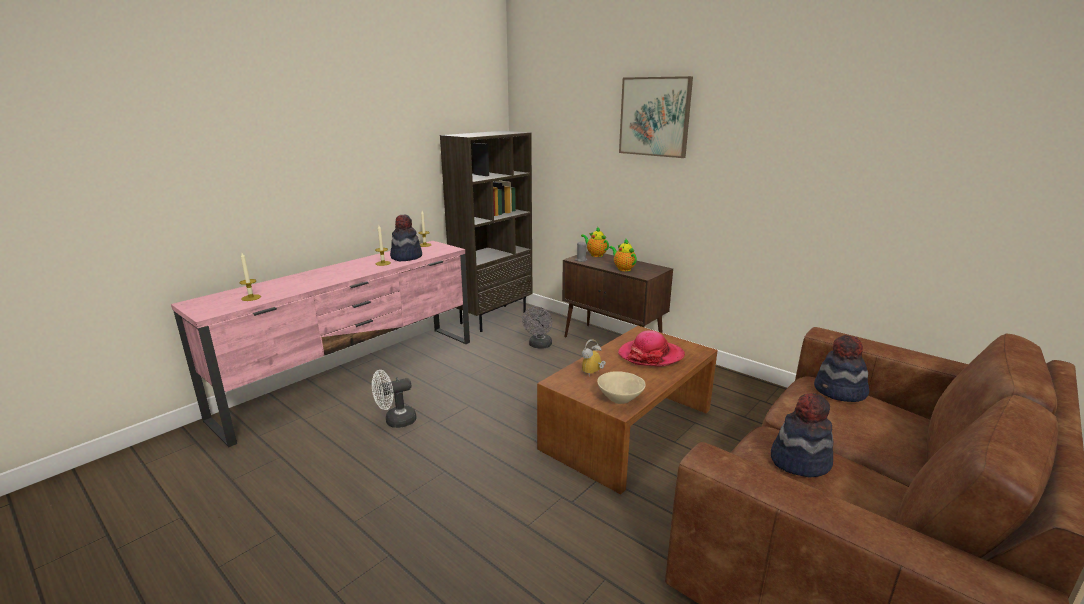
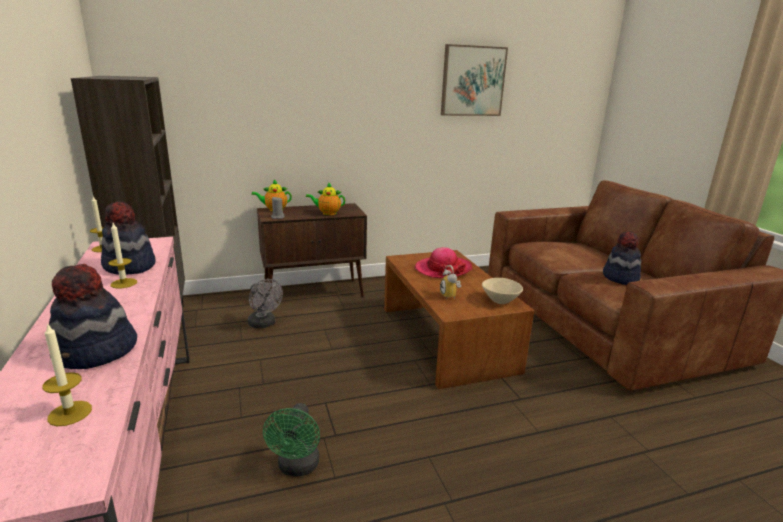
camera: 60 degrees left, 0 degrees up
white fan [372,370,416,428] -> green fan [263,403,320,476]
picture [619,76,693,158] -> picture moved to [441,44,508,116]
hat [814,335,869,402] -> hat moved to [49,264,137,369]

